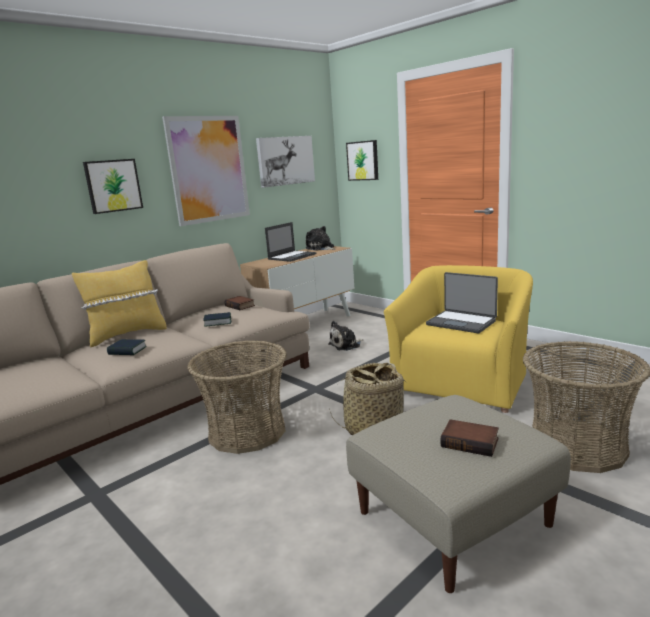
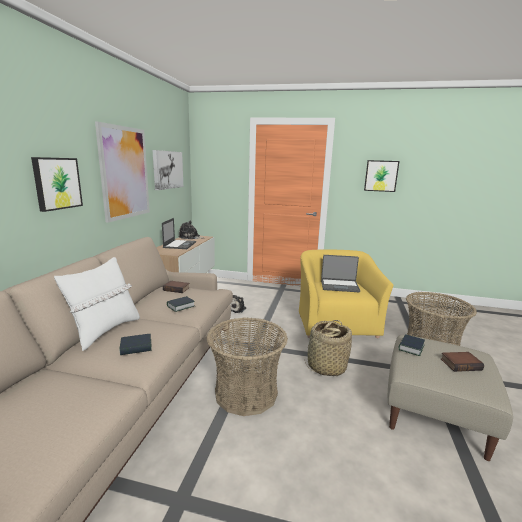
camera: 35 degrees left, 0 degrees up
yellow pillow [72,260,167,347] -> white pillow [54,257,140,351]
picture [346,140,378,181] -> picture moved to [364,160,400,192]
none -> book [399,334,425,356]

